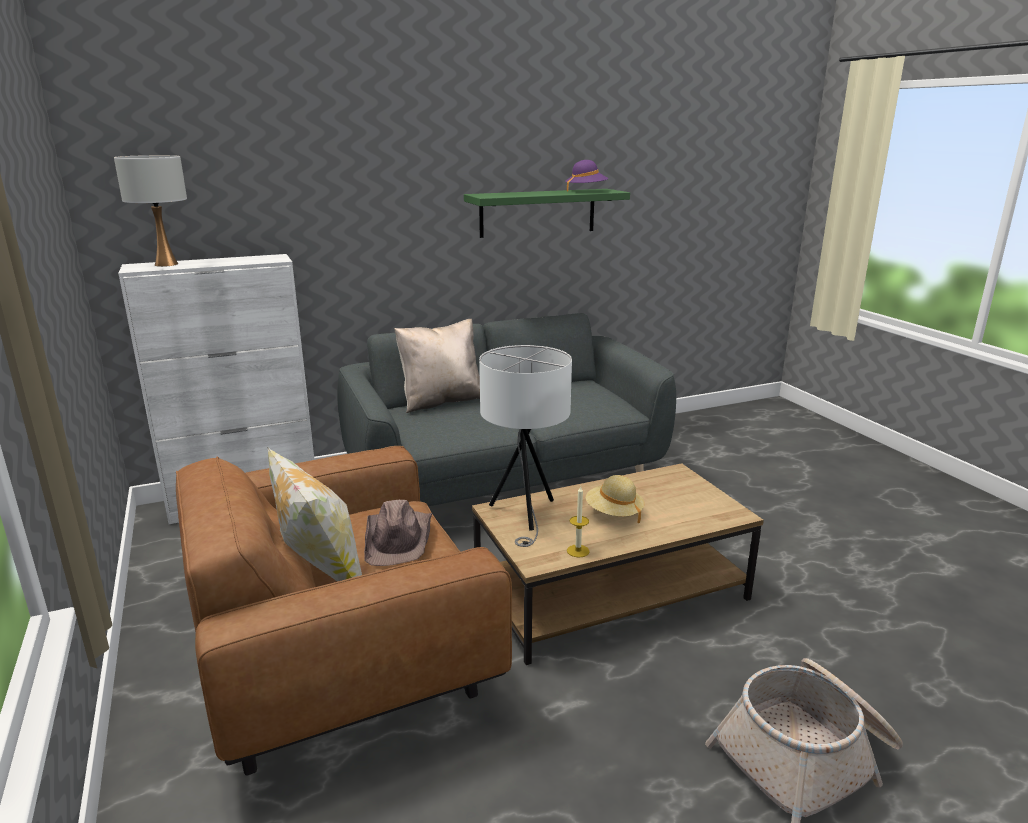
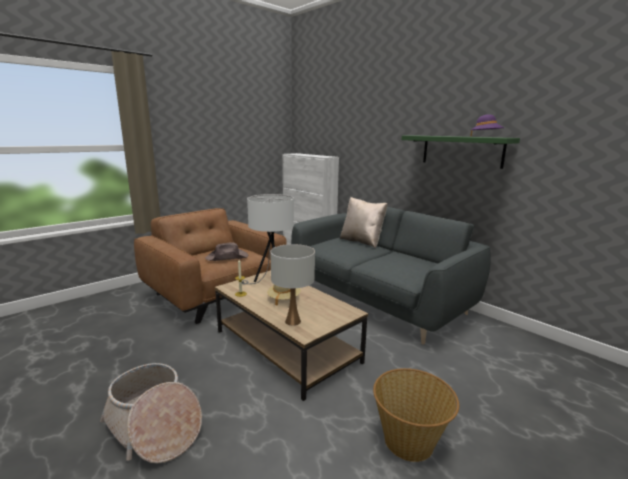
camera: 70 degrees right, 5 degrees down
white table lamp [114,155,187,267] -> white table lamp moved to [270,244,315,326]
pillow [267,447,362,582] -> none
none -> basket [373,368,459,462]

